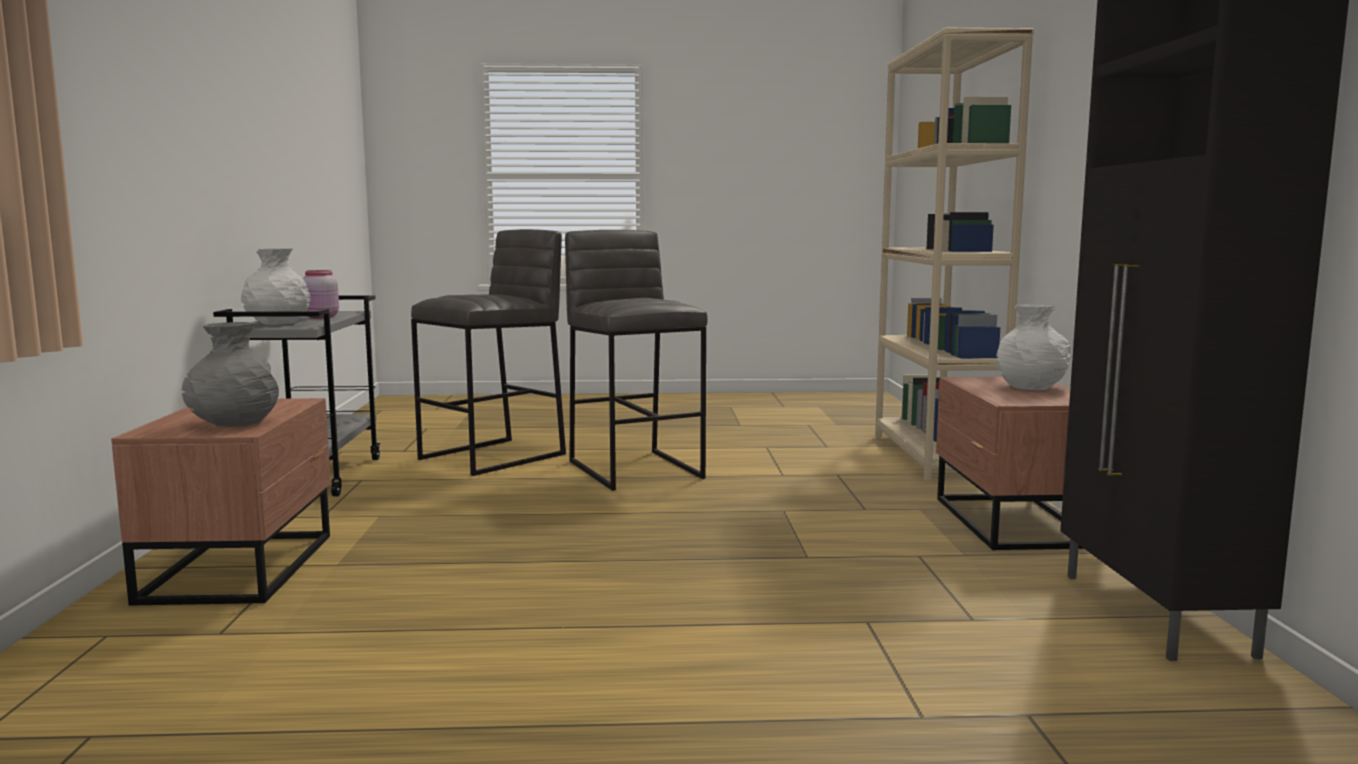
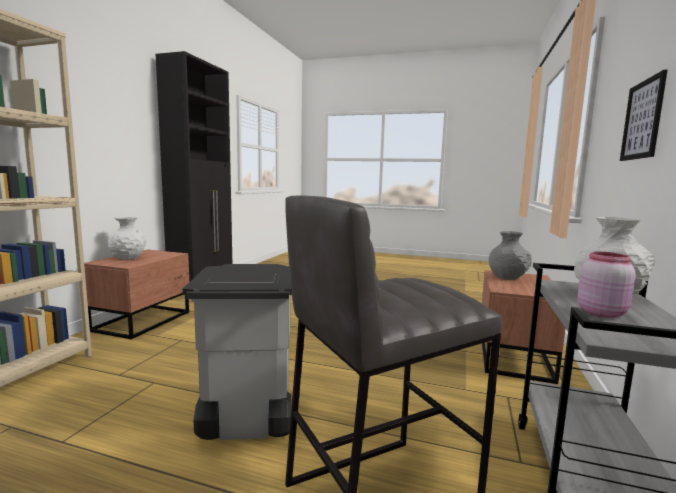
camera: 160 degrees left, 0 degrees up
grey stool [565,230,707,491] -> grey trash can [182,264,292,440]
none -> picture [620,69,668,161]

